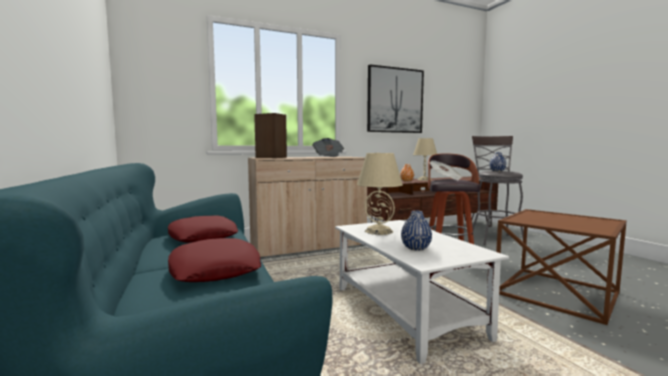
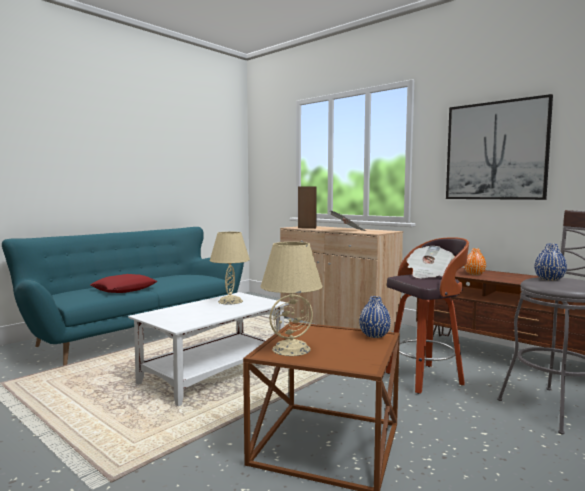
camera: 65 degrees right, 0 degrees up
red pillow [168,215,238,243] -> none
blue vase [401,210,432,251] -> blue vase moved to [359,296,391,338]
beige table lamp [413,138,437,181] -> beige table lamp moved to [260,242,323,356]

